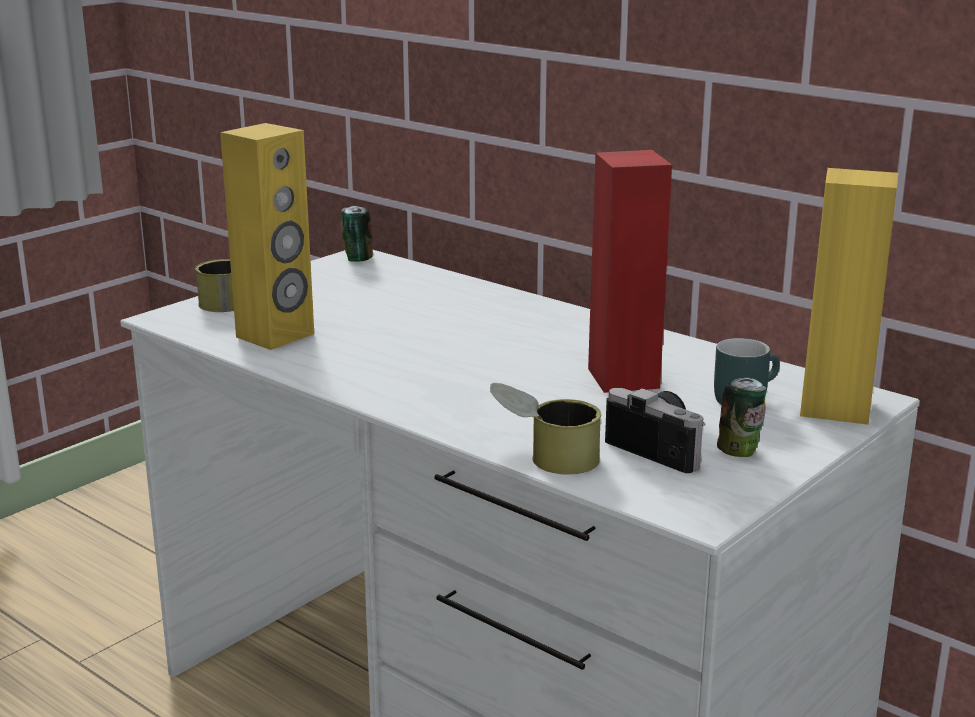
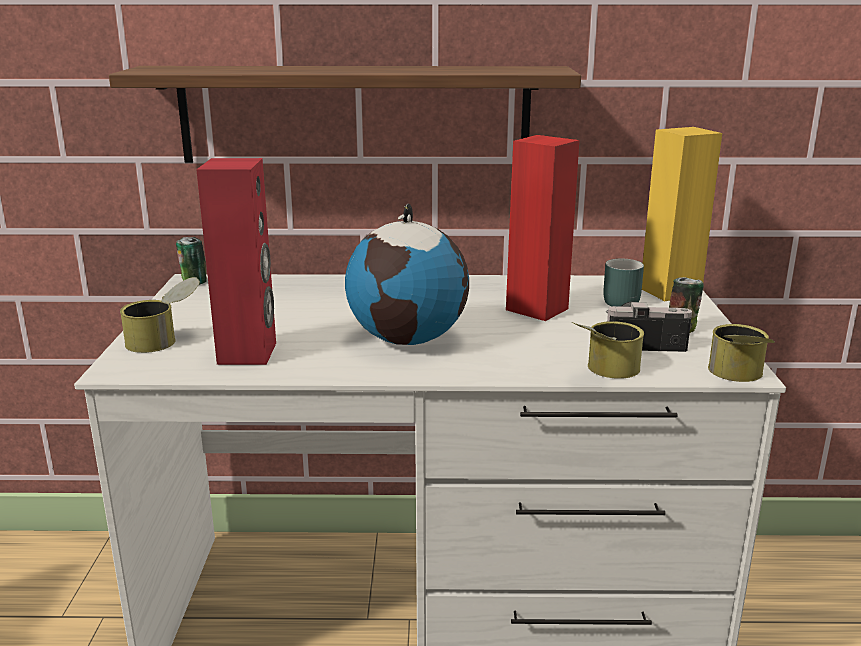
camera: 40 degrees left, 0 degrees up
yellow speaker [220,123,314,350] -> red speaker [196,158,276,365]
none -> shelf [109,66,581,163]
none -> globe [345,203,469,345]
none -> can [708,324,775,382]

